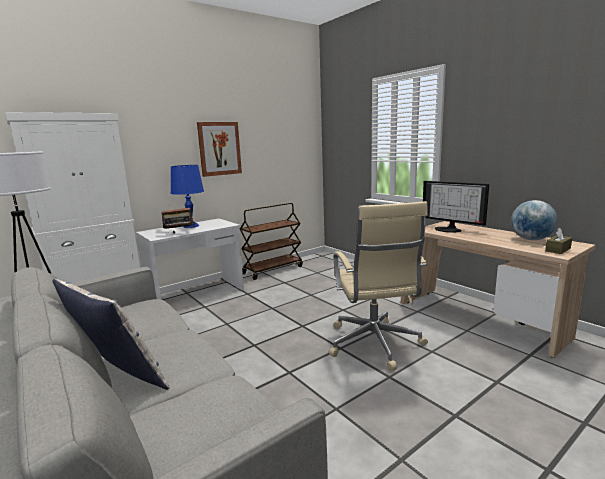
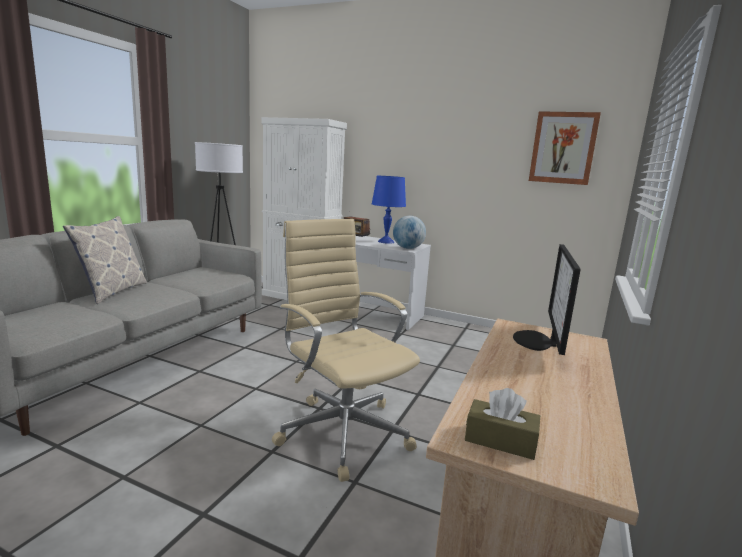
camera: 60 degrees right, 0 degrees up
picture [197,122,242,177] -> picture moved to [529,111,601,185]
brown cart [240,203,303,280] -> none
beige office chair [329,201,428,371] -> beige office chair turned 90 degrees clockwise [272,219,420,482]
globe [511,200,558,240] -> globe moved to [393,216,426,249]

